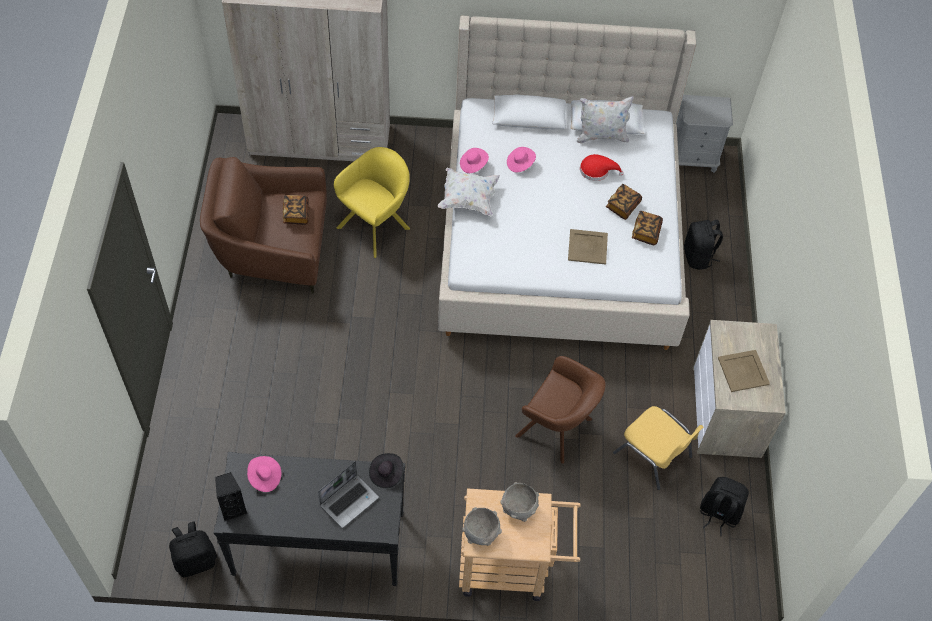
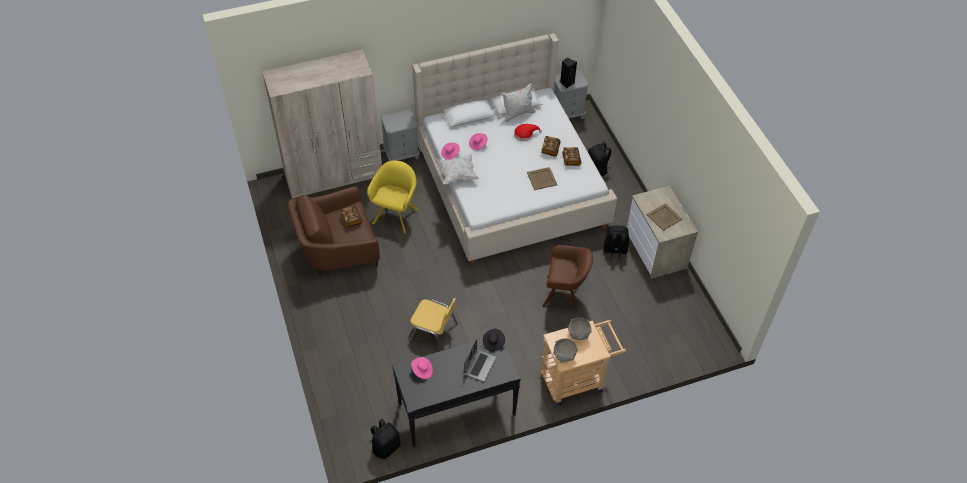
camera: 20 degrees left, 5 degrees down
black speaker [215,472,248,522] -> black speaker moved to [560,58,577,89]
yellow chair [613,406,704,490] -> yellow chair moved to [408,298,458,350]
black backpack [700,477,749,536] -> black backpack moved to [603,225,629,261]
none -> grey nightstand [380,109,420,161]

